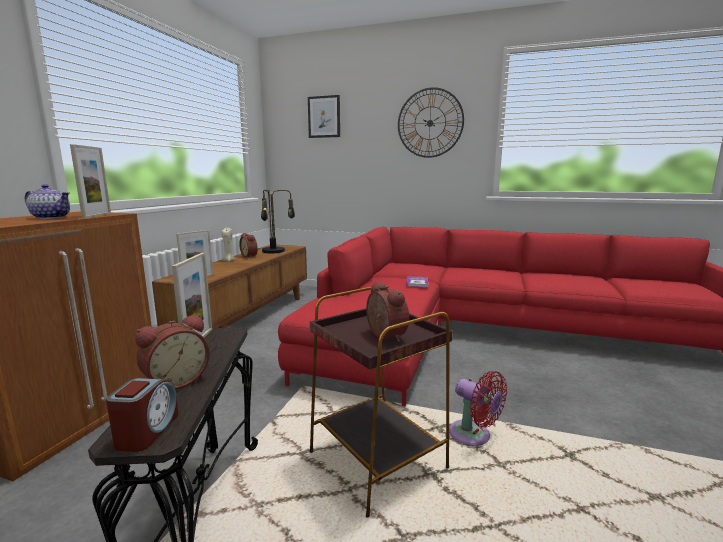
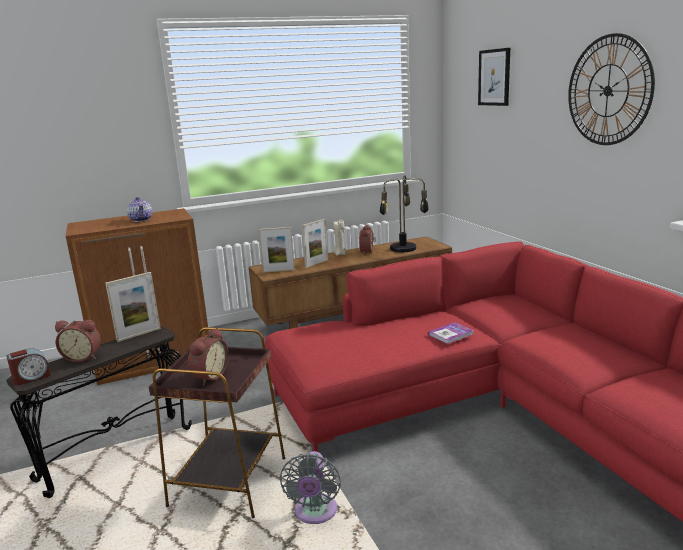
camera: 50 degrees right, 5 degrees up
picture frame [70,144,111,218] -> picture frame moved to [302,219,328,268]
red fan [449,371,507,446] -> grey fan [279,451,341,524]

